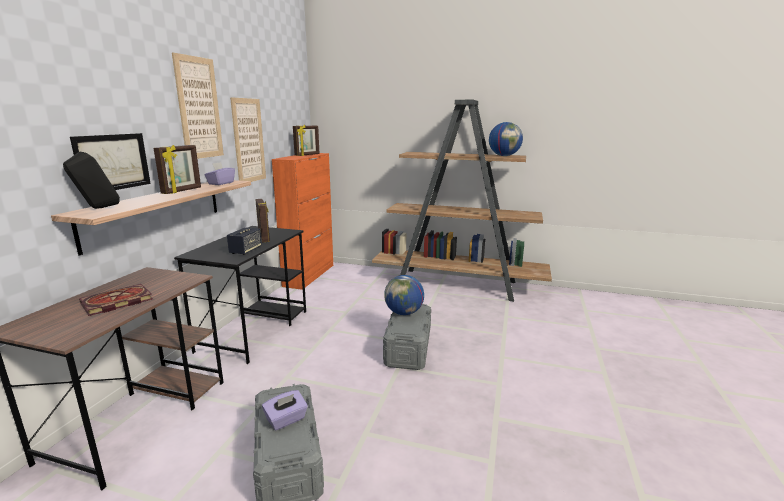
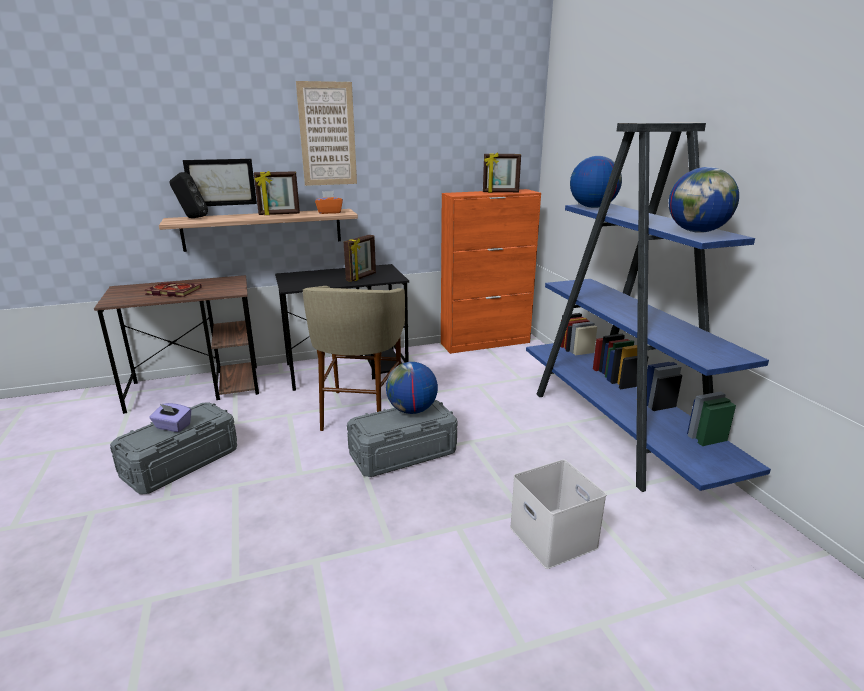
camera: 55 degrees right, 5 degrees up
purple tissue box [204,162,235,185] -> orange tissue box [315,191,343,214]
speaker [227,227,262,255] -> none
picture [230,97,266,182] -> none
brown bookcase [372,100,552,302] -> blue bookcase [526,123,771,492]
none -> beige stool [303,286,405,431]
none -> white storage box [510,460,606,569]
none -> globe [570,156,622,208]

